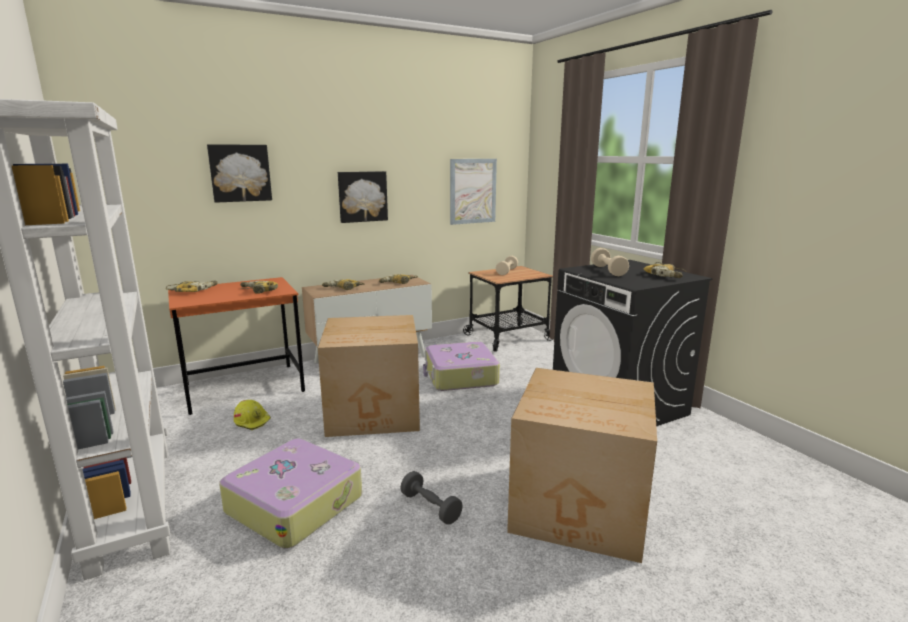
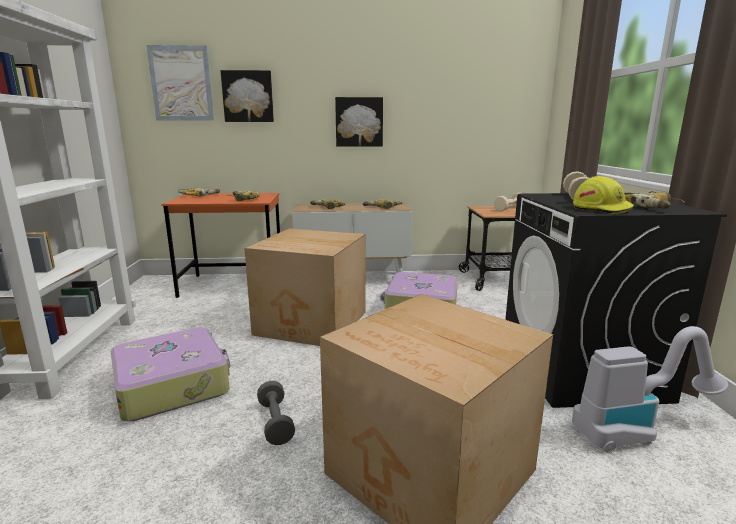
camera: 25 degrees right, 0 degrees up
yellow hard hat [234,400,271,430] -> yellow hard hat moved to [573,176,634,214]
picture [450,159,497,225] -> picture moved to [146,45,214,121]
none -> vacuum cleaner [572,326,728,453]

